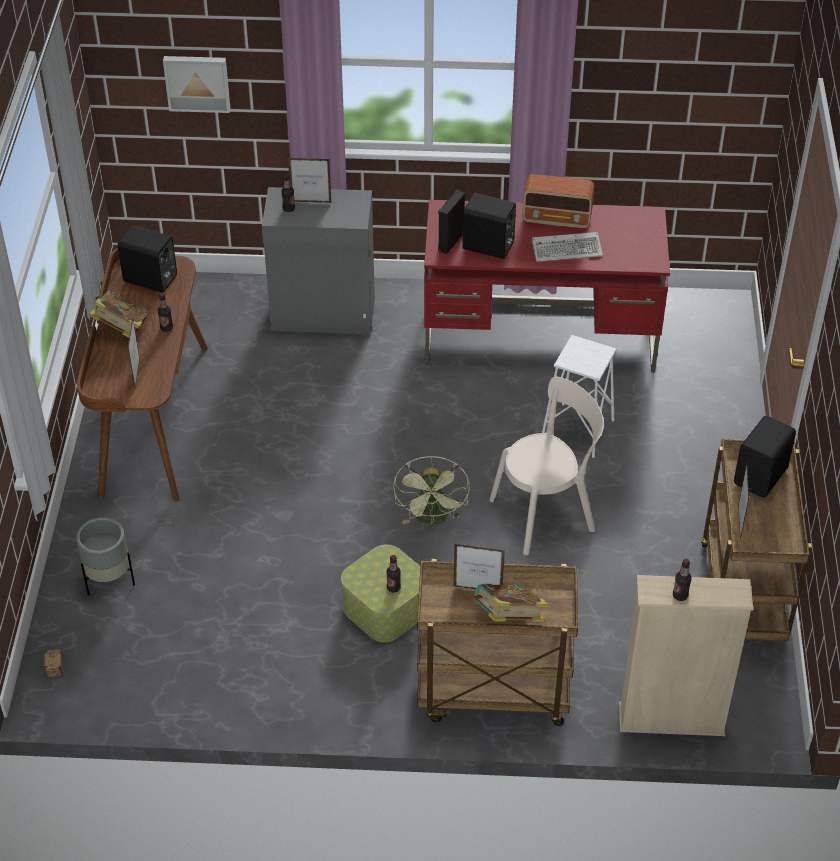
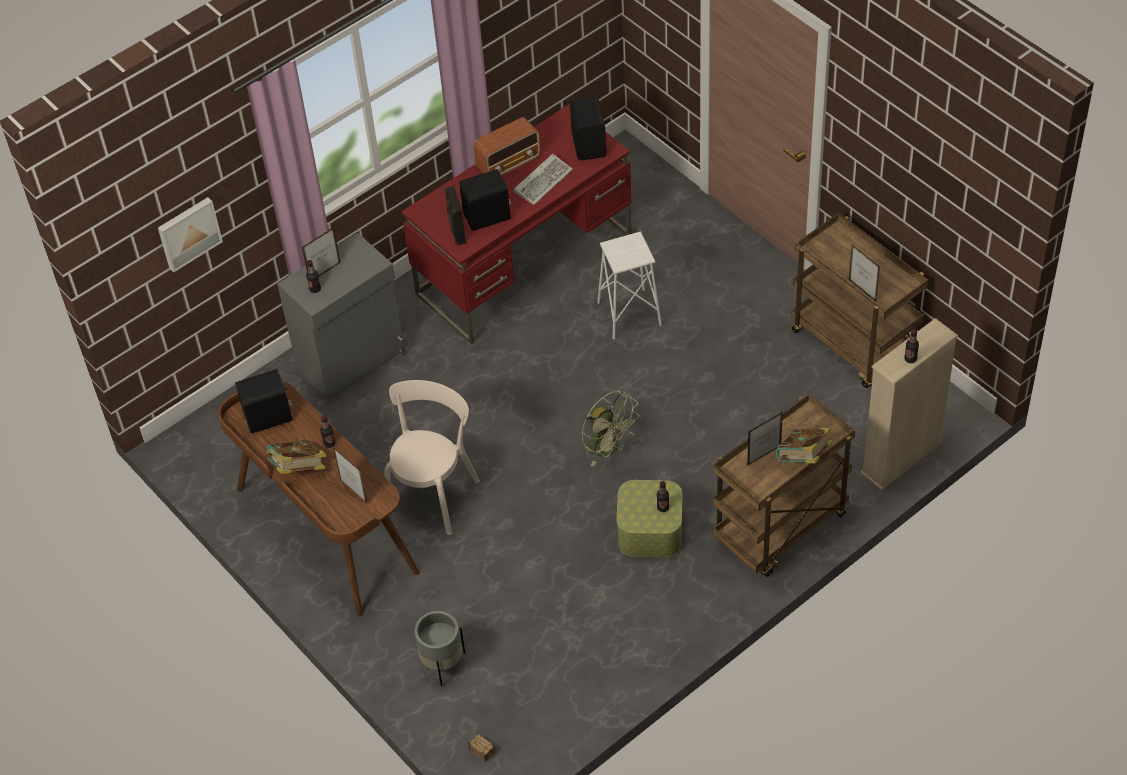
camera: 40 degrees left, 5 degrees up
beige chair [490,377,604,555] -> beige chair moved to [384,380,480,535]
black speaker [734,416,796,497] -> black speaker moved to [570,97,606,160]

